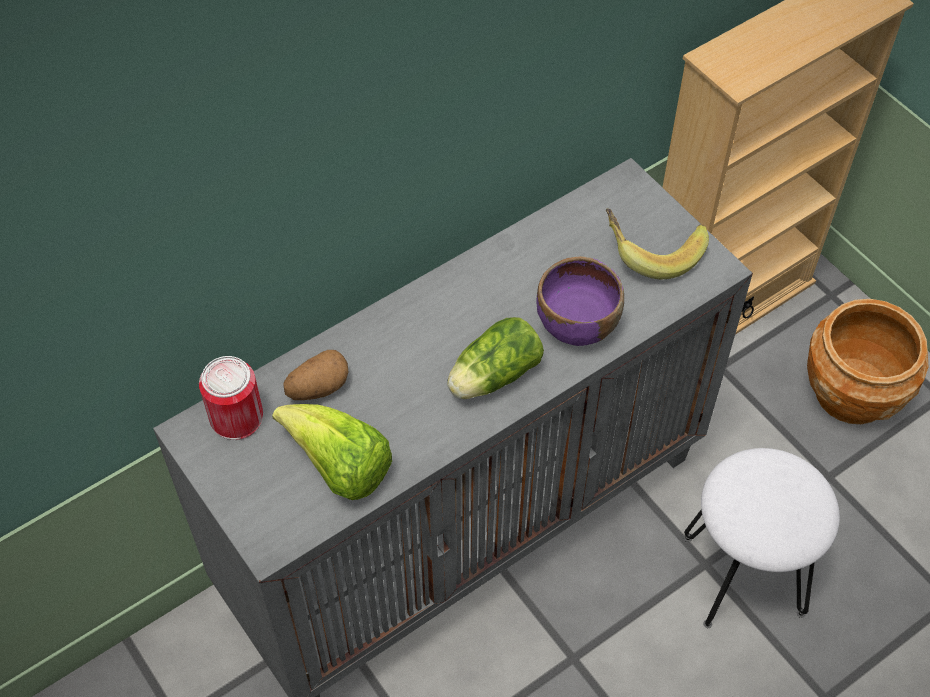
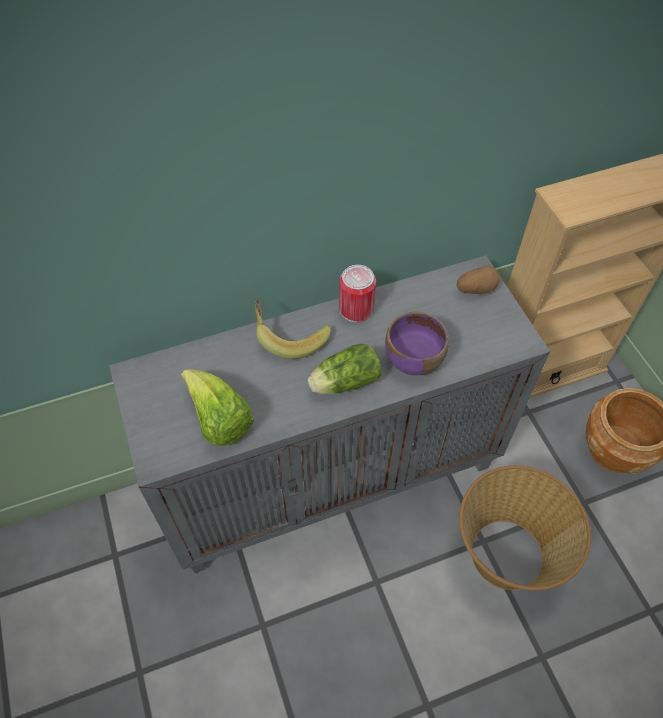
camera: 15 degrees right, 0 degrees up
can [199,356,263,440] -> can moved to [339,265,376,323]
potato [283,350,348,400] -> potato moved to [457,266,500,294]
banana [606,209,709,279] -> banana moved to [255,299,331,359]
white stool [683,448,840,628] -> basket [459,466,591,591]

